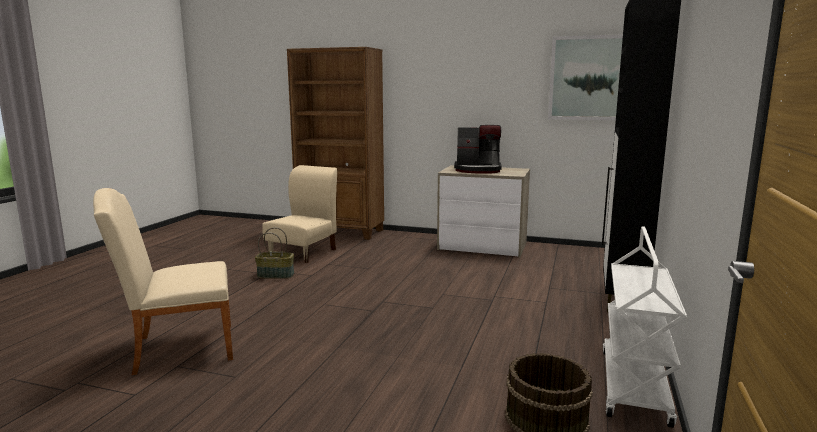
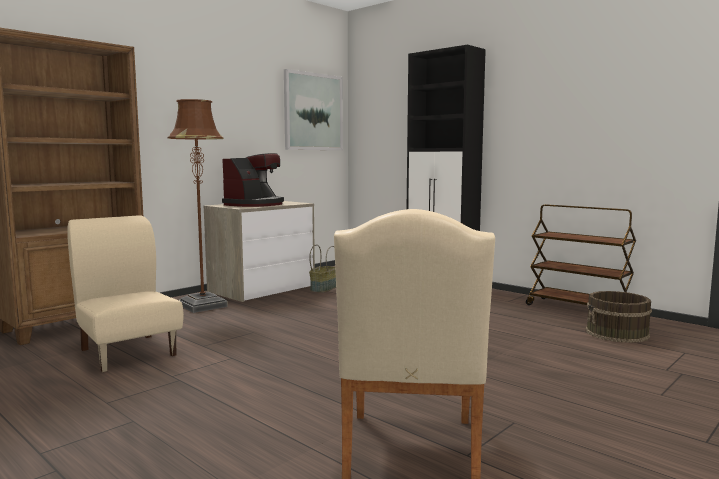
camera: 65 degrees left, 5 degrees down
basket [255,227,294,279] -> basket moved to [309,244,336,293]
white cart [603,226,687,428] -> brown cart [526,204,636,305]
none -> brown floor lamp [167,99,228,313]

